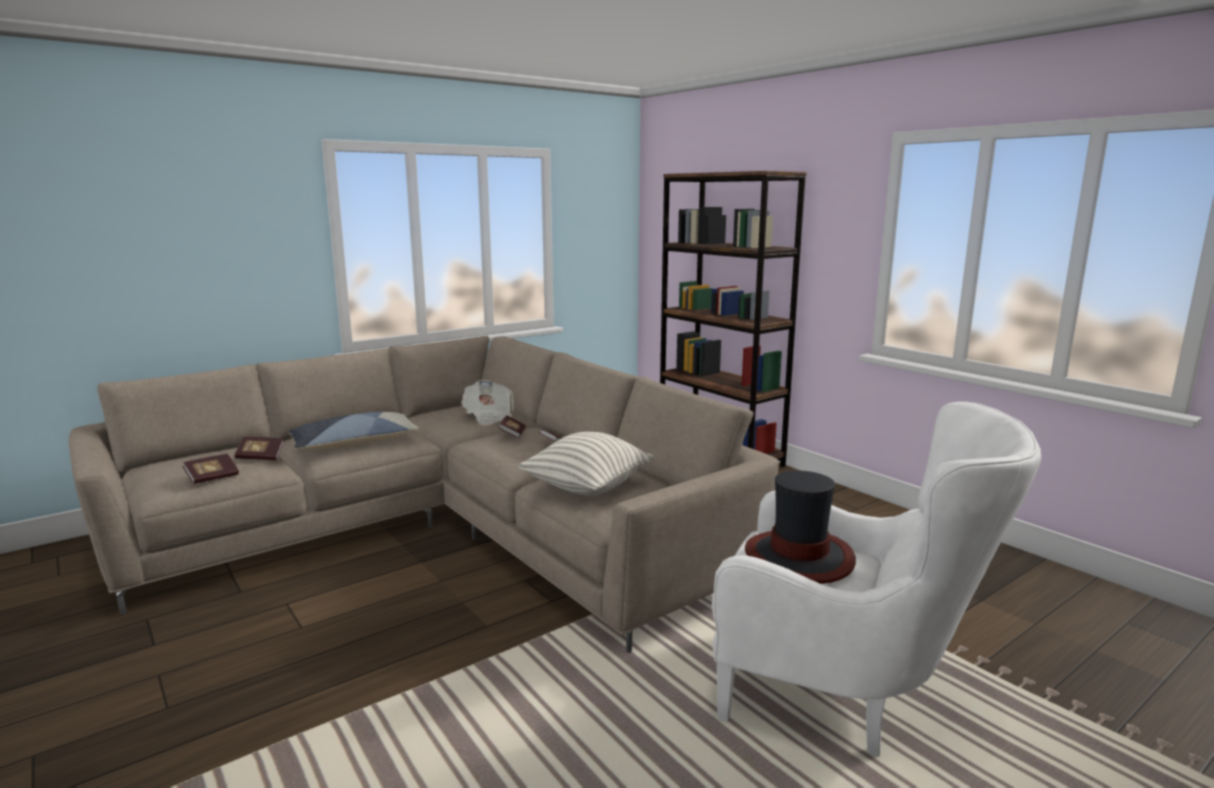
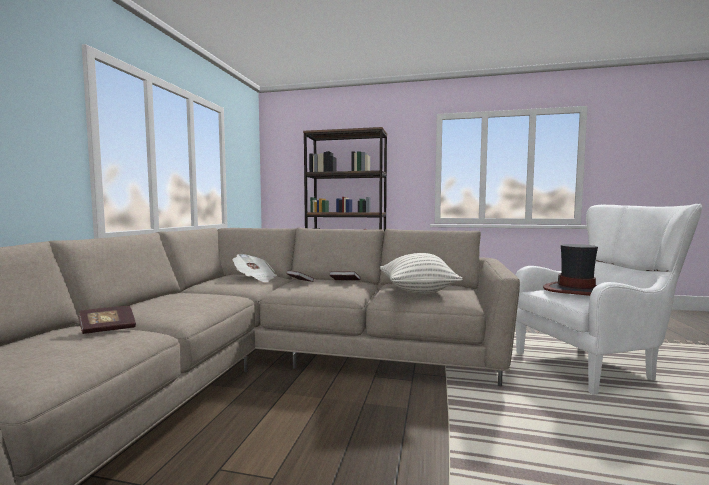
camera: 40 degrees left, 10 degrees down
book [183,454,239,484] -> none
pillow [288,412,420,449] -> none

